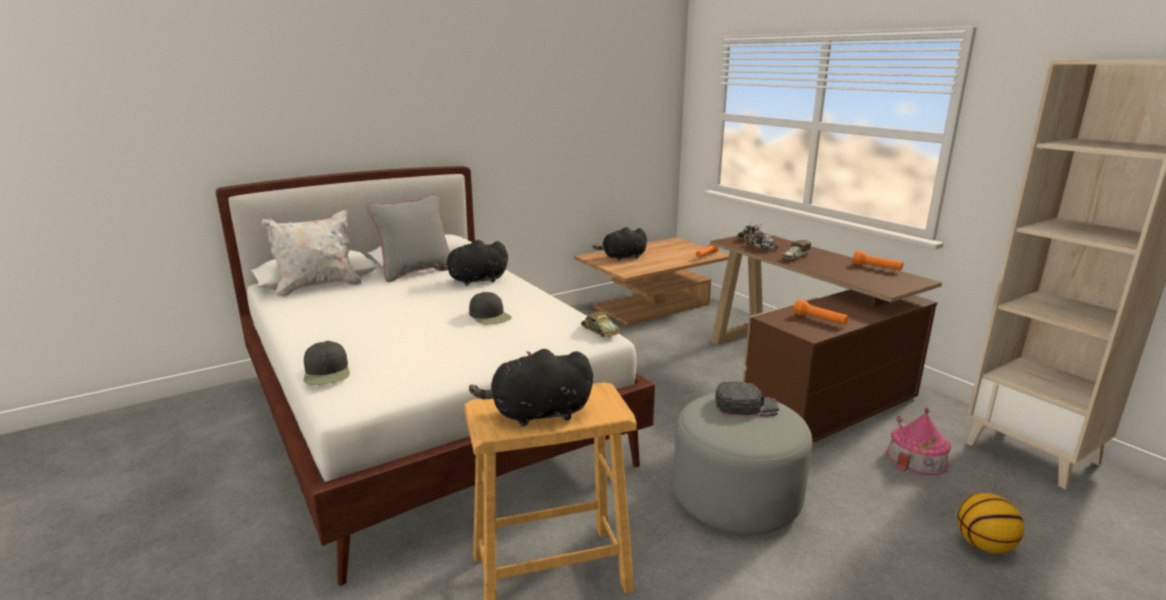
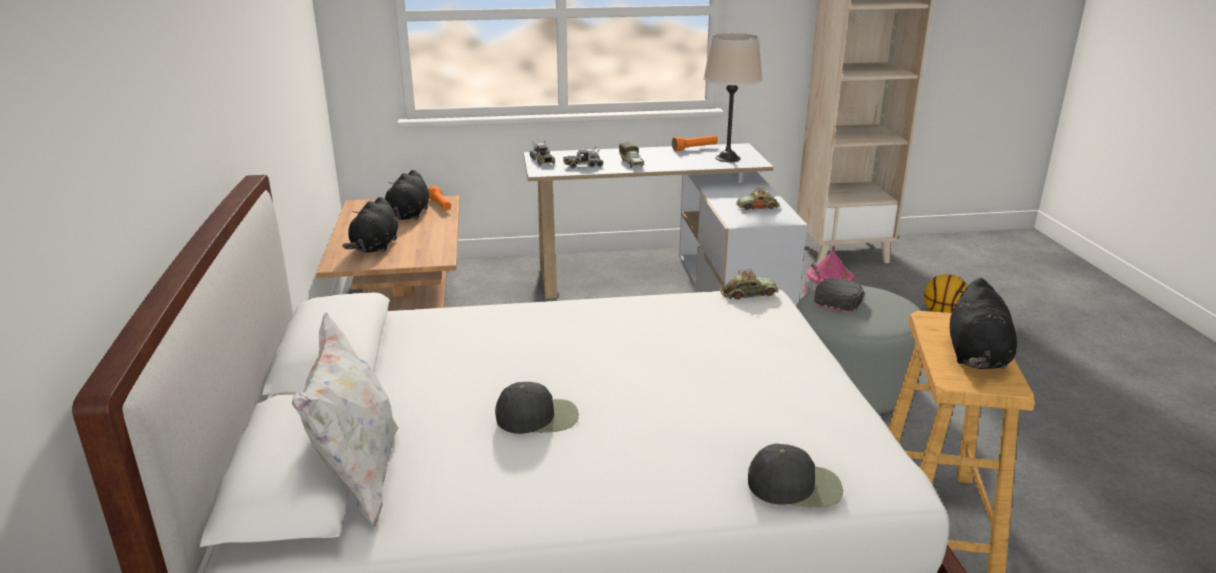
camera: 65 degrees left, 5 degrees up
grey pillow [366,193,450,282] -> none
black plush toy [433,240,508,286] -> black plush toy moved to [385,170,429,220]
black cap [469,292,512,325] -> black cap moved to [495,382,579,434]
brown desk [710,232,942,443] -> white desk [523,143,808,306]
orange flashlight [793,299,849,325] -> toy car [736,188,780,210]
none -> beige table lamp [703,33,762,162]

